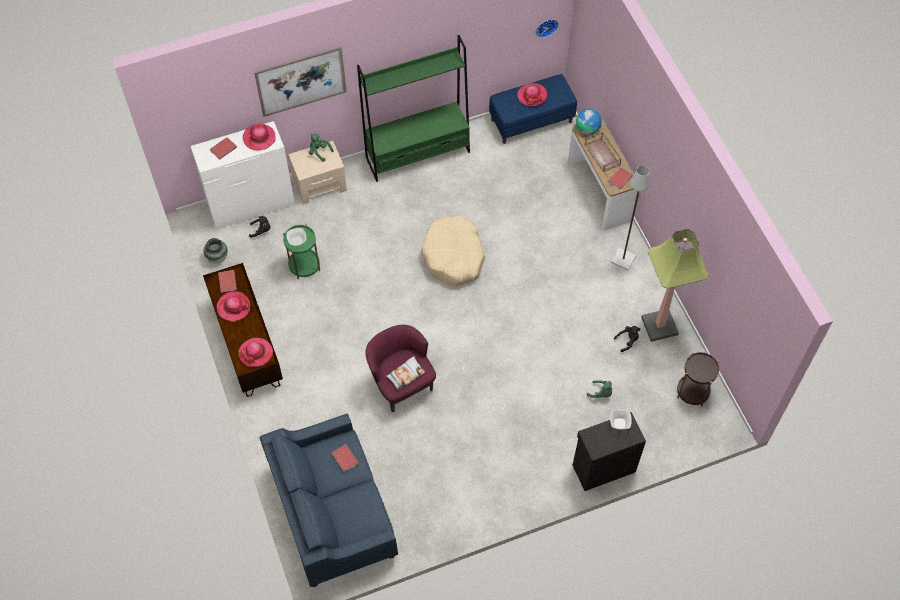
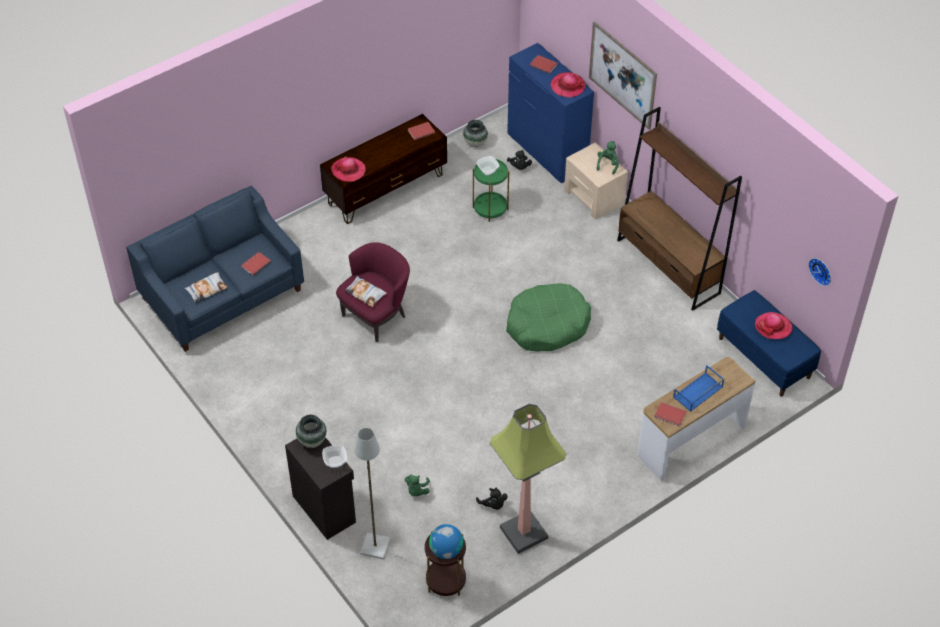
camera: 75 degrees right, 10 degrees down
white dresser [191,121,295,229] -> blue dresser [507,43,594,183]
hat [217,291,250,322] -> none
green bookcase [357,35,470,182] -> brown bookcase [617,107,742,311]
beige dog bed [422,215,485,286] -> green dog bed [506,283,591,352]
globe [576,109,602,135] -> globe moved to [429,524,463,559]
brown tray [585,131,622,172] -> blue tray [673,365,724,412]
grey floor lamp [611,165,650,270] -> grey floor lamp moved to [355,428,390,559]
none -> pillow [185,272,228,303]
none -> vase [296,414,327,448]

